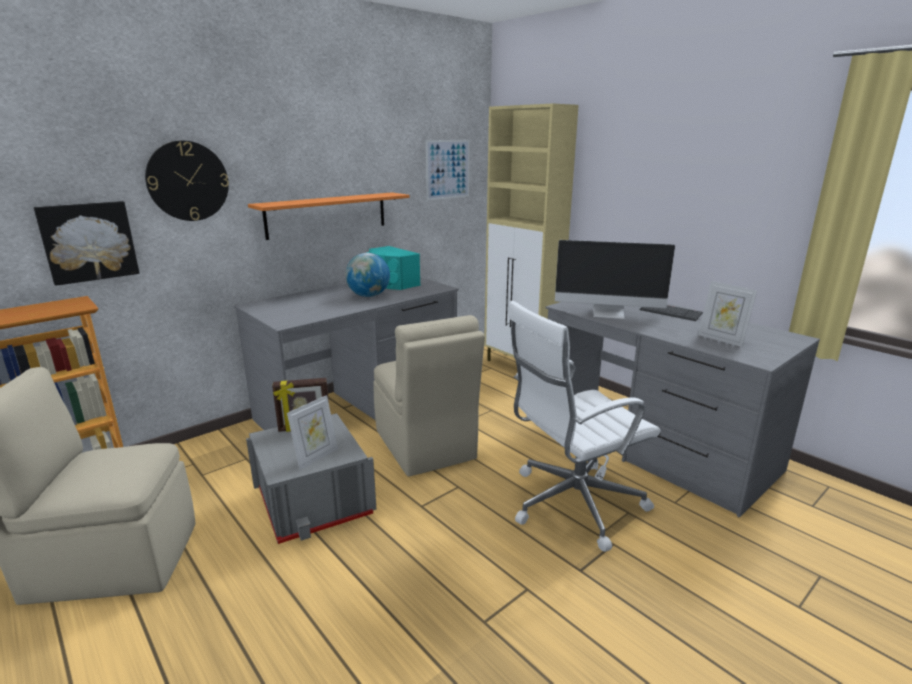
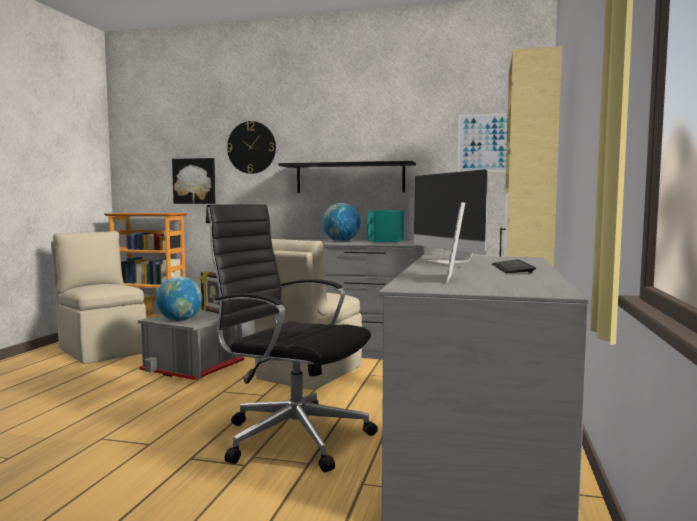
camera: 55 degrees right, 15 degrees down
orange shelf [248,192,410,240] -> black shelf [278,161,416,193]
picture frame [287,395,338,470] -> globe [156,276,202,321]
white office chair [507,301,660,552] -> black office chair [206,204,378,472]

